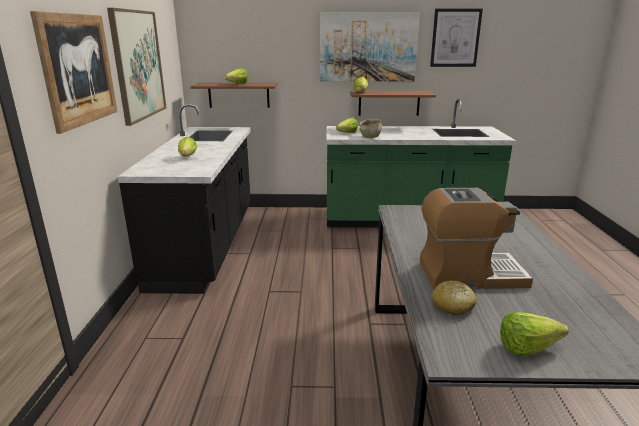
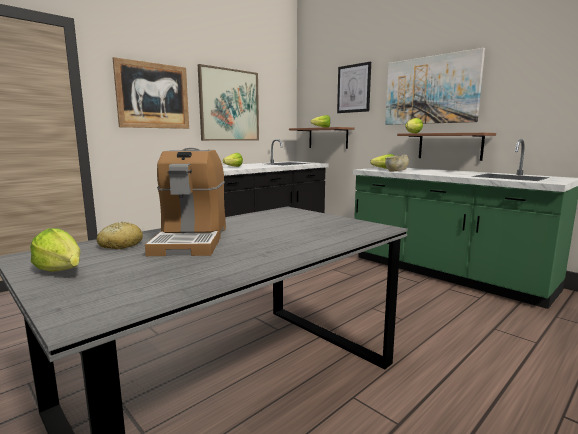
camera: 45 degrees right, 10 degrees down
coffee machine [420,188,533,289] -> coffee machine turned 45 degrees clockwise [145,148,226,256]
picture [430,9,483,67] -> picture moved to [337,62,371,113]

